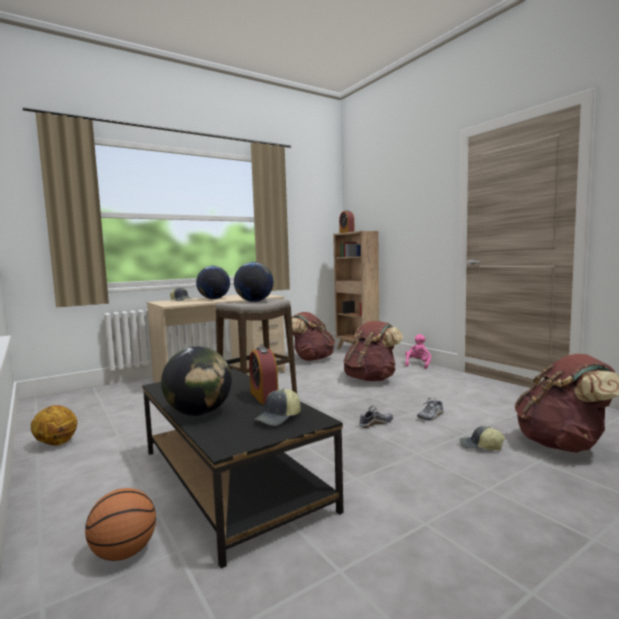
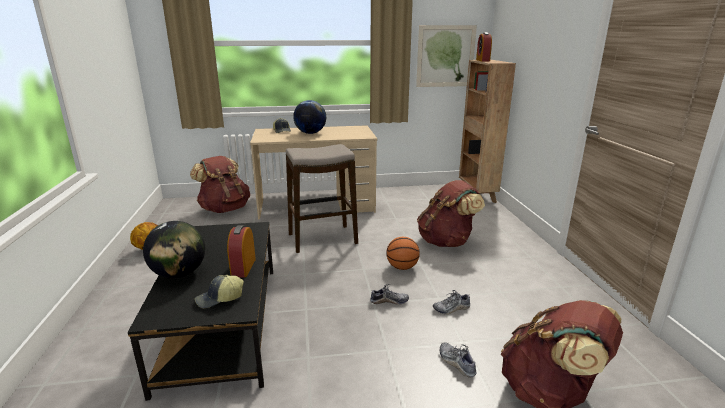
camera: 25 degrees right, 15 degrees up
basketball [85,488,156,561] -> basketball moved to [386,237,420,270]
globe [234,262,273,302] -> none
brown backpack [292,312,335,361] -> brown backpack moved to [190,156,250,213]
pink plush toy [405,334,431,369] -> none
cap [460,426,505,450] -> shoe [440,342,476,377]
none -> picture [416,25,477,87]

